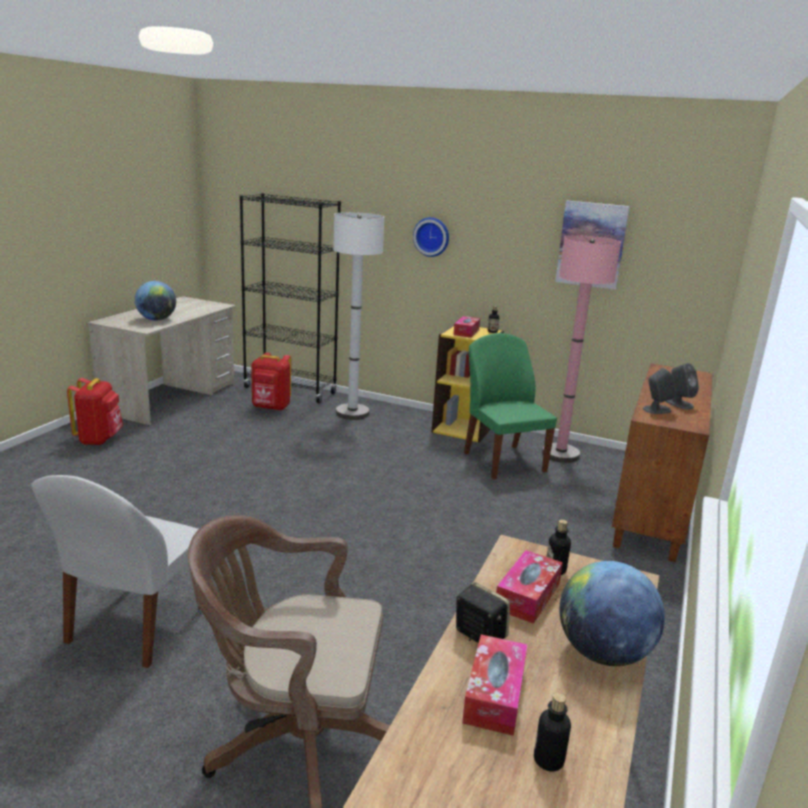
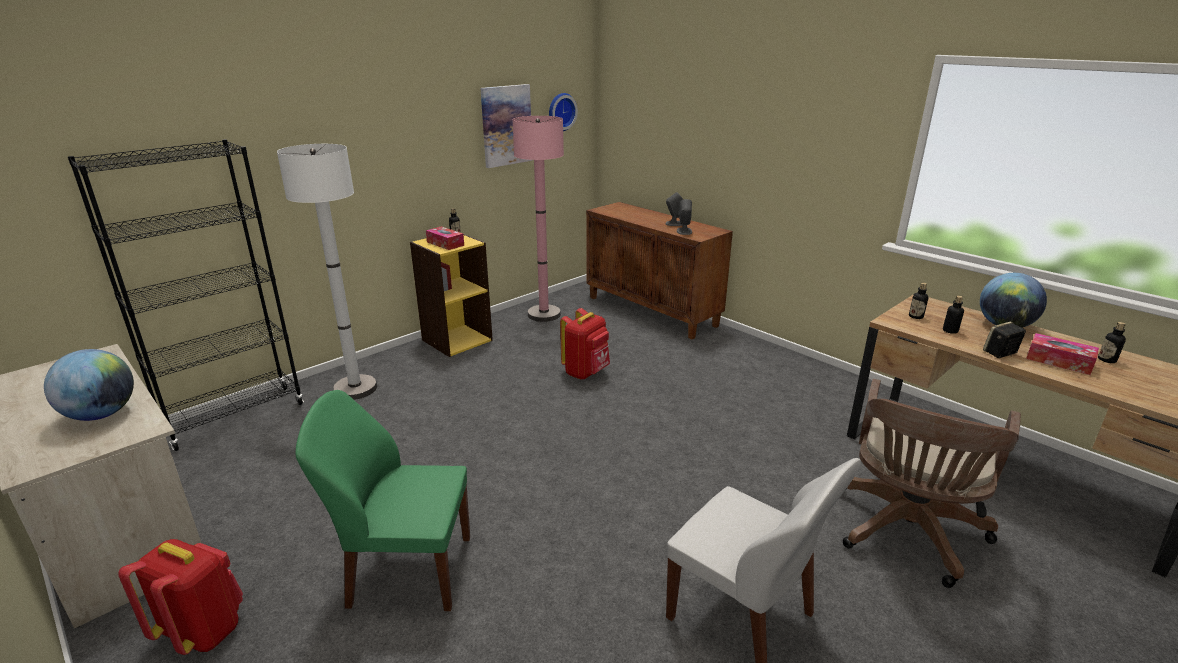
camera: 65 degrees left, 5 degrees up
red backpack [251,353,291,411] -> red backpack moved to [560,308,610,380]
wall clock [413,217,449,257] -> wall clock moved to [549,93,578,131]
green chair [464,333,557,479] -> green chair moved to [296,390,470,611]
tissue box [496,550,563,624] -> bottle [943,295,964,334]

